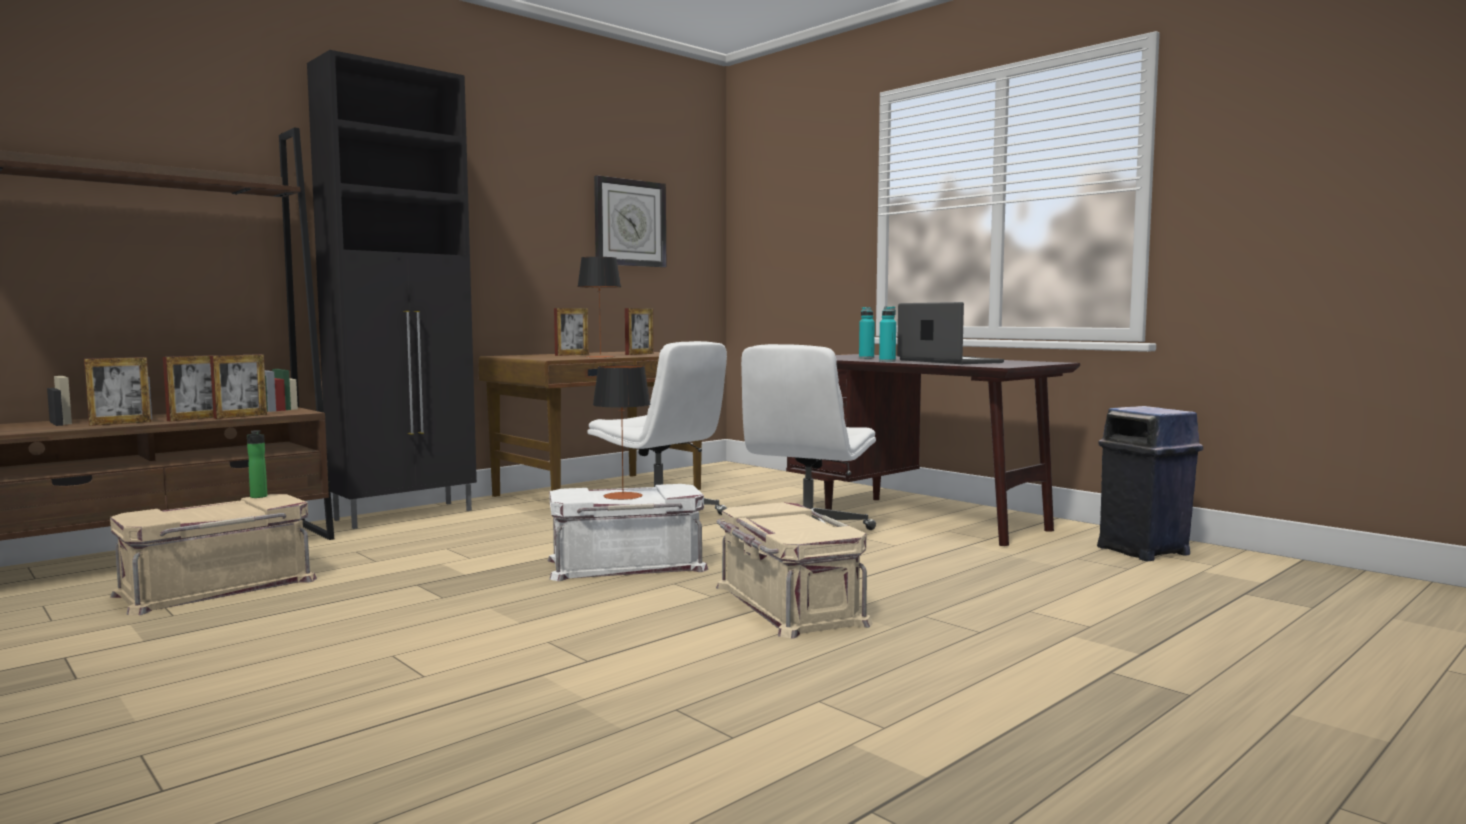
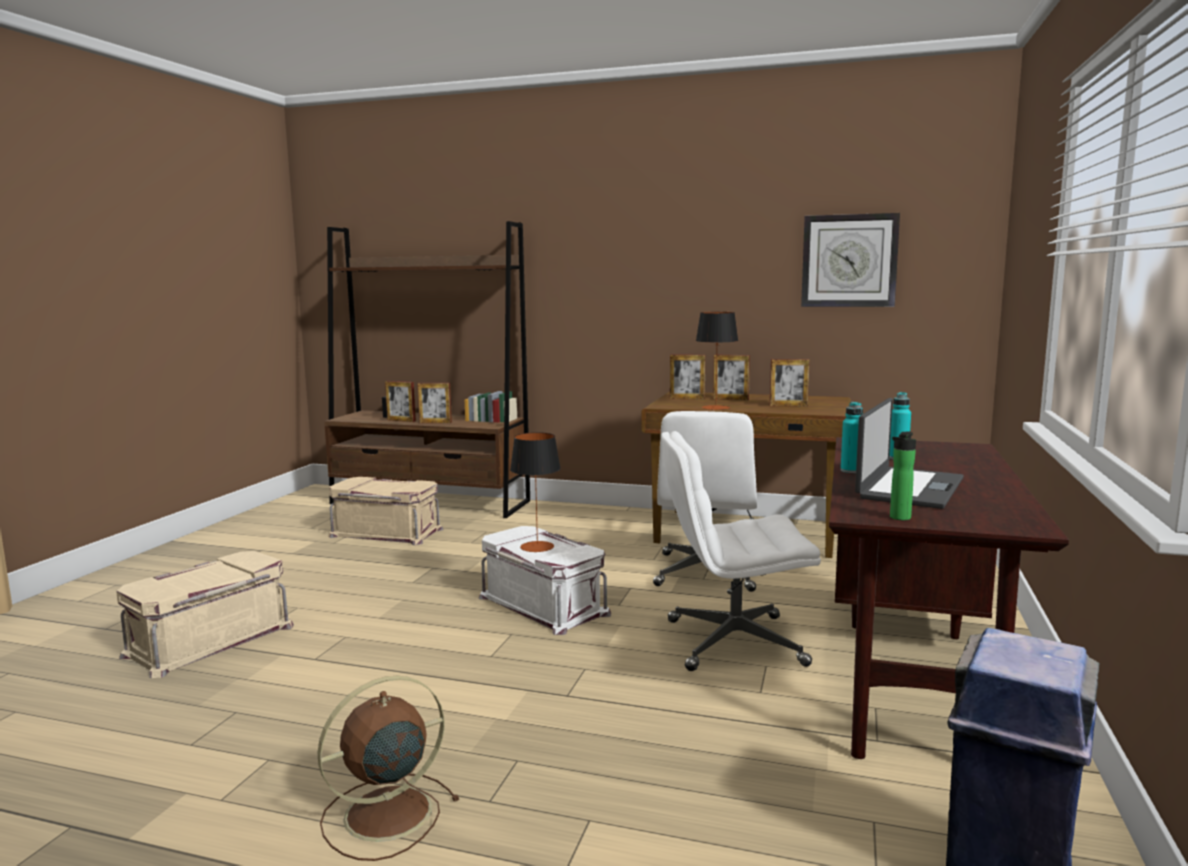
camera: 60 degrees right, 5 degrees up
picture frame [210,354,267,419] -> picture frame moved to [670,355,706,399]
bottle [247,430,267,498] -> bottle moved to [890,431,916,520]
black cabinet [307,50,477,529] -> none
beige storage box [716,502,873,638] -> beige storage box moved to [116,551,294,678]
none -> brown fan [317,676,460,861]

